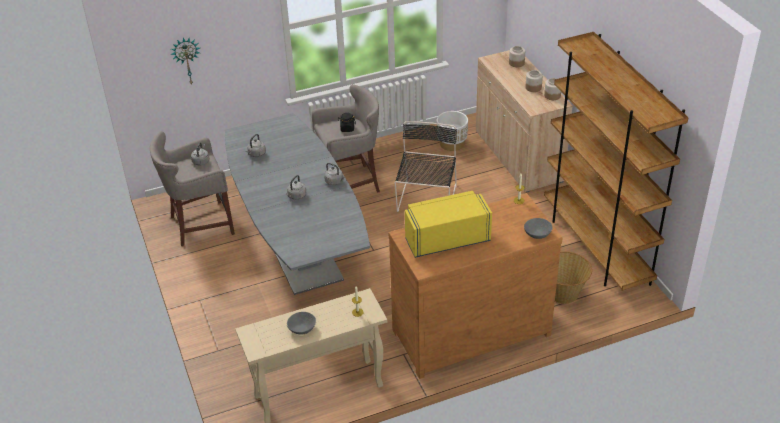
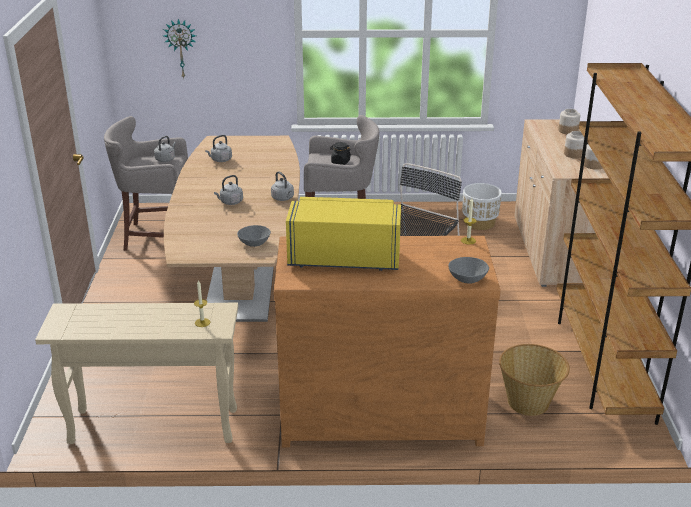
camera: 20 degrees right, 10 degrees down
grey dining table [225,113,370,295] -> brown dining table [164,136,300,322]
grey bowl [287,312,316,335] -> grey bowl moved to [237,225,271,247]

